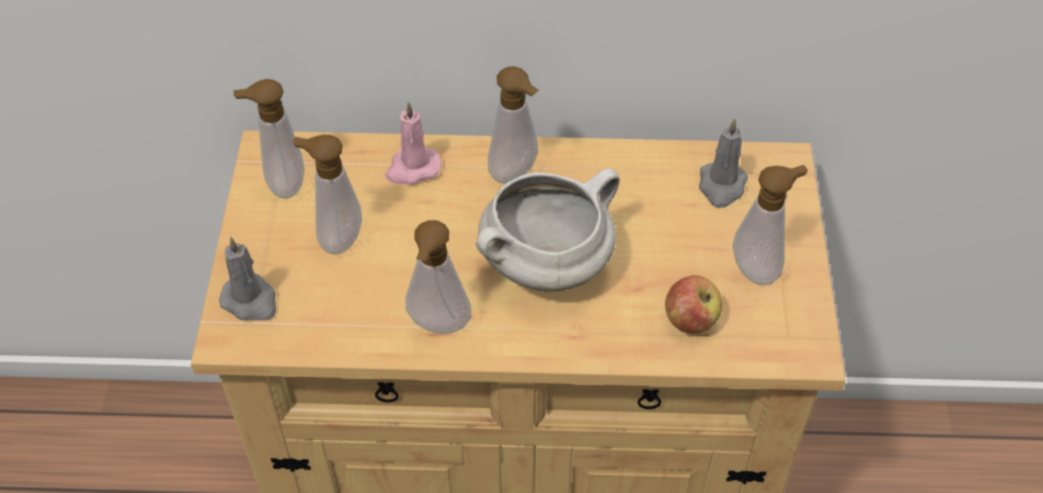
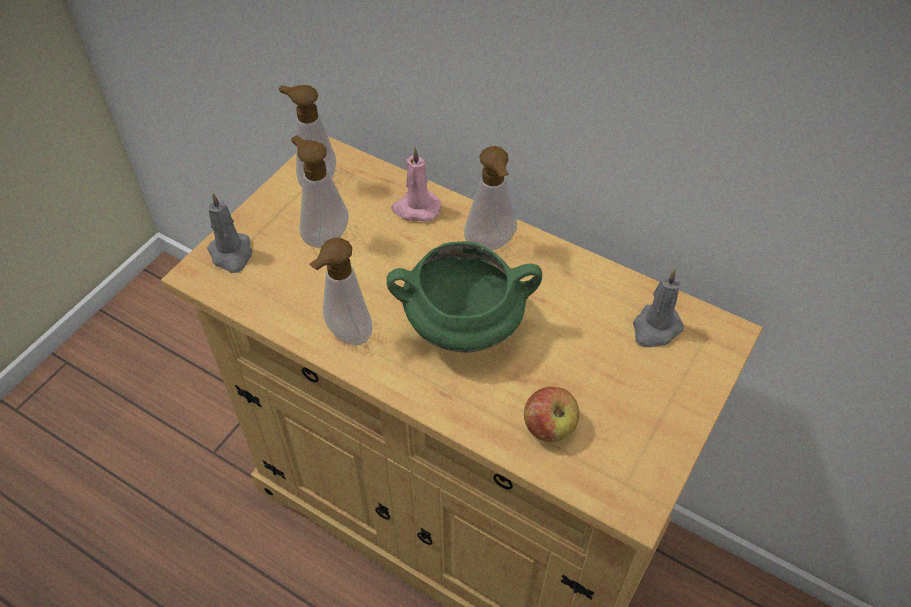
camera: 30 degrees right, 0 degrees up
white cooking pot [476,168,620,291] -> green cooking pot [387,241,542,353]
soap dispenser [733,165,808,285] -> none

